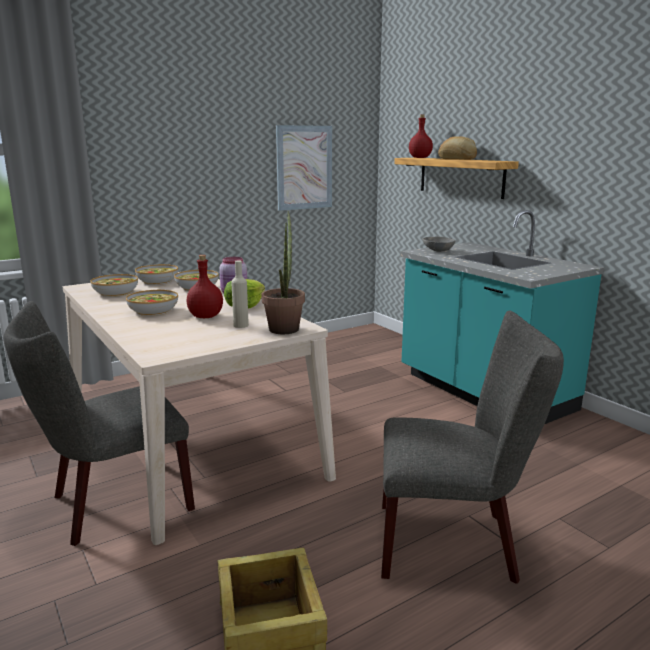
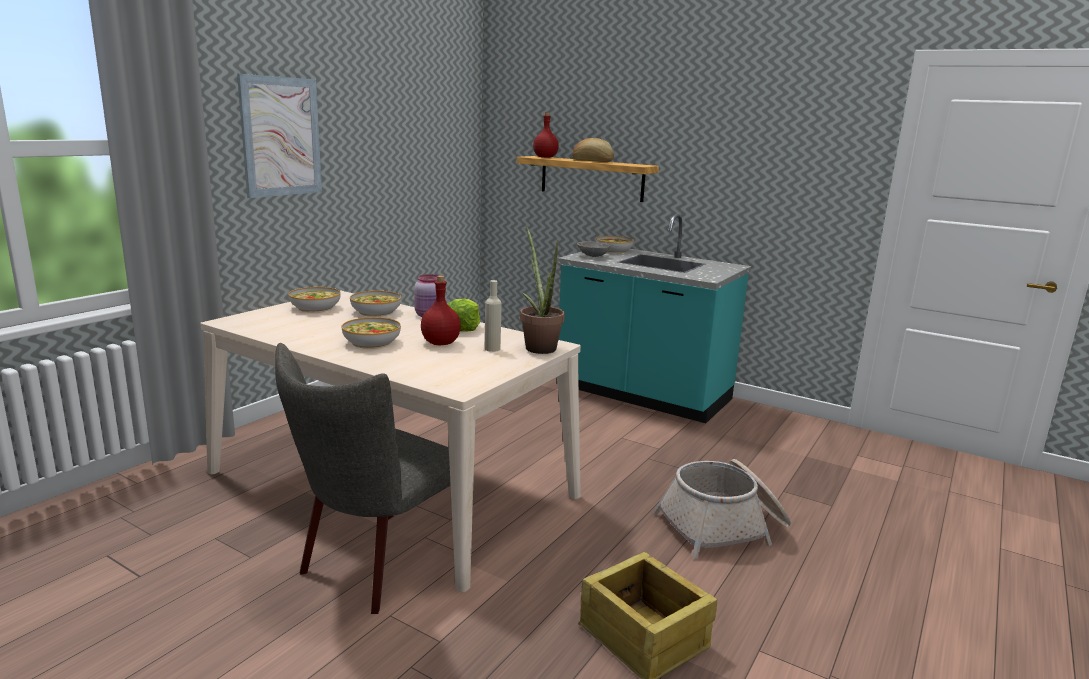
camera: 25 degrees left, 0 degrees up
bowl [90,274,138,297] -> bowl moved to [596,236,634,253]
picture [276,125,332,211] -> picture moved to [237,74,322,198]
grey chair [381,310,564,584] -> basket [653,459,791,559]

